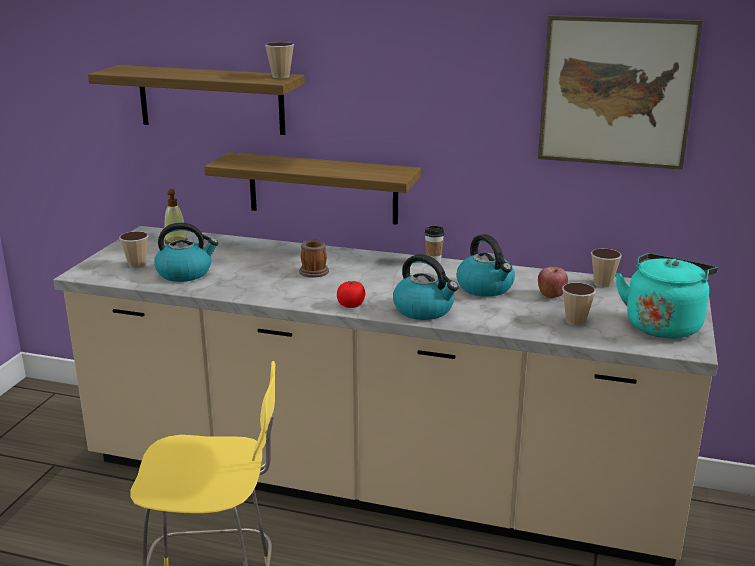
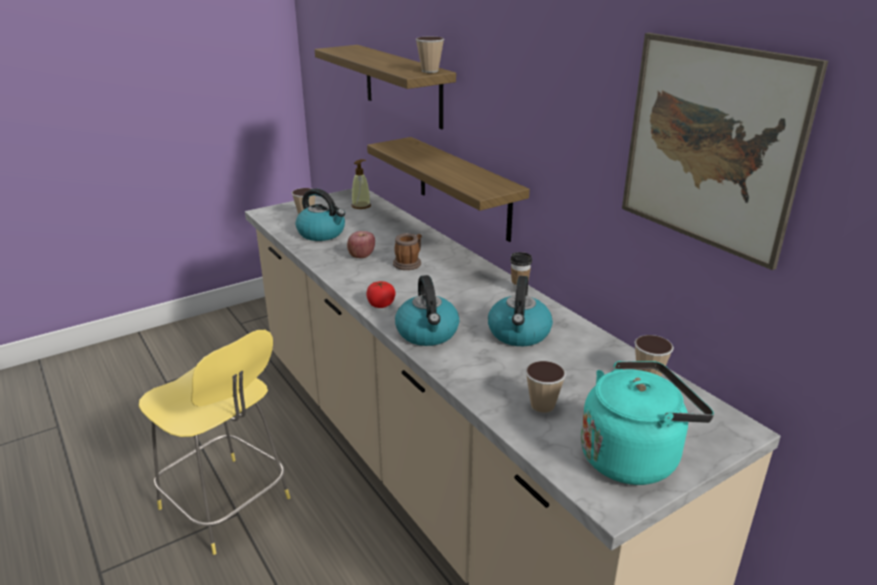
camera: 40 degrees right, 5 degrees up
apple [538,267,568,298] -> apple moved to [347,231,375,258]

